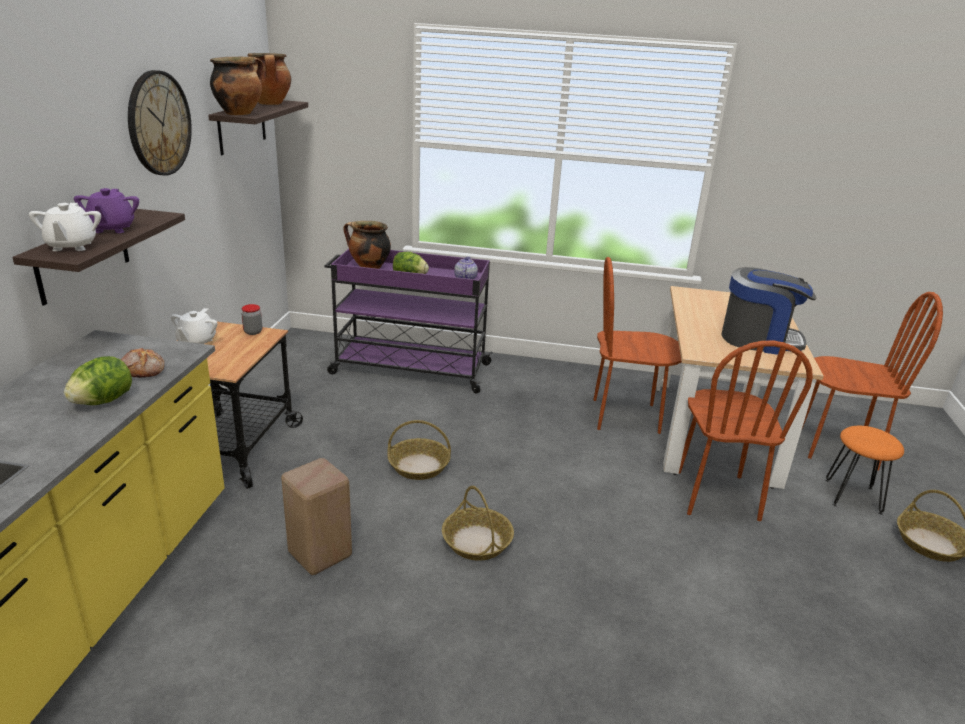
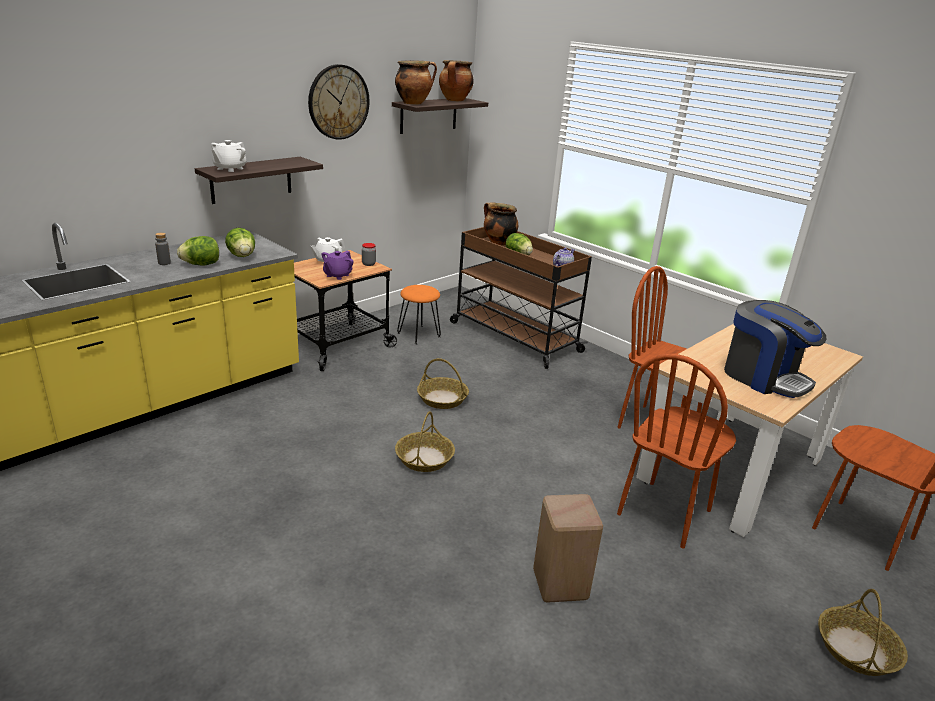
camera: 35 degrees right, 0 degrees up
purple teapot [74,188,139,233] -> purple teapot moved to [322,251,353,280]
bread [121,348,164,378] -> lettuce [225,228,255,257]
beige stool [281,458,352,575] -> beige stool moved to [533,494,603,603]
purple cart [324,249,493,394] -> brown cart [450,227,592,369]
orange stool [825,426,904,515] -> orange stool moved to [397,285,441,345]
none -> grey bottle [155,233,171,265]

